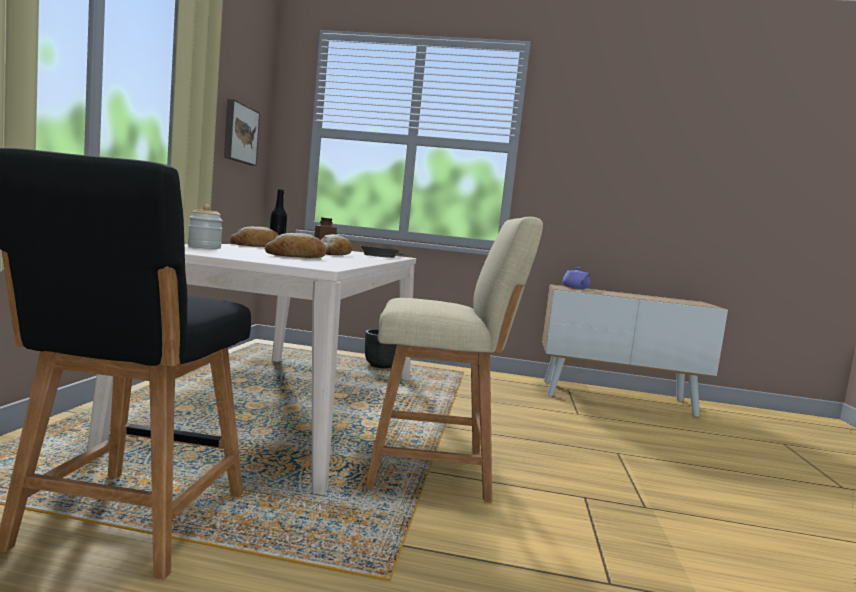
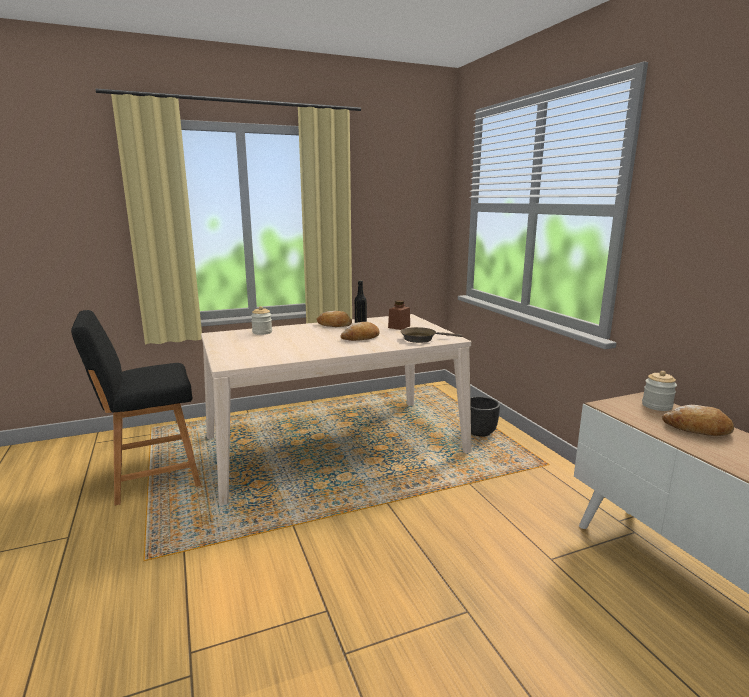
camera: 60 degrees right, 10 degrees up
picture [224,99,260,166] -> none
bread [265,233,326,258] -> bread moved to [662,405,734,436]
beige stool [364,217,543,502] -> none
purple teapot [563,267,590,289] -> jar [642,371,677,411]

